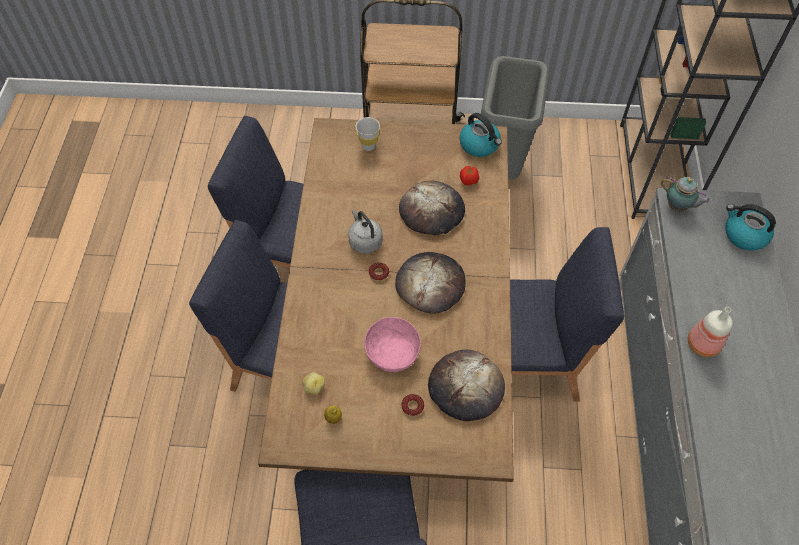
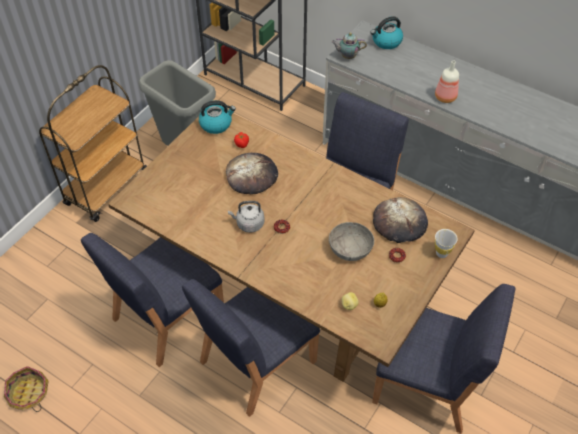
camera: 60 degrees left, 5 degrees down
white cup [356,117,380,151] -> white cup moved to [435,229,458,258]
pink bowl [364,317,421,372] -> grey bowl [329,222,374,261]
bread [395,252,466,314] -> none
teapot [661,177,711,211] -> teapot turned 150 degrees counterclockwise [331,33,367,59]
none -> basket [4,366,49,412]

